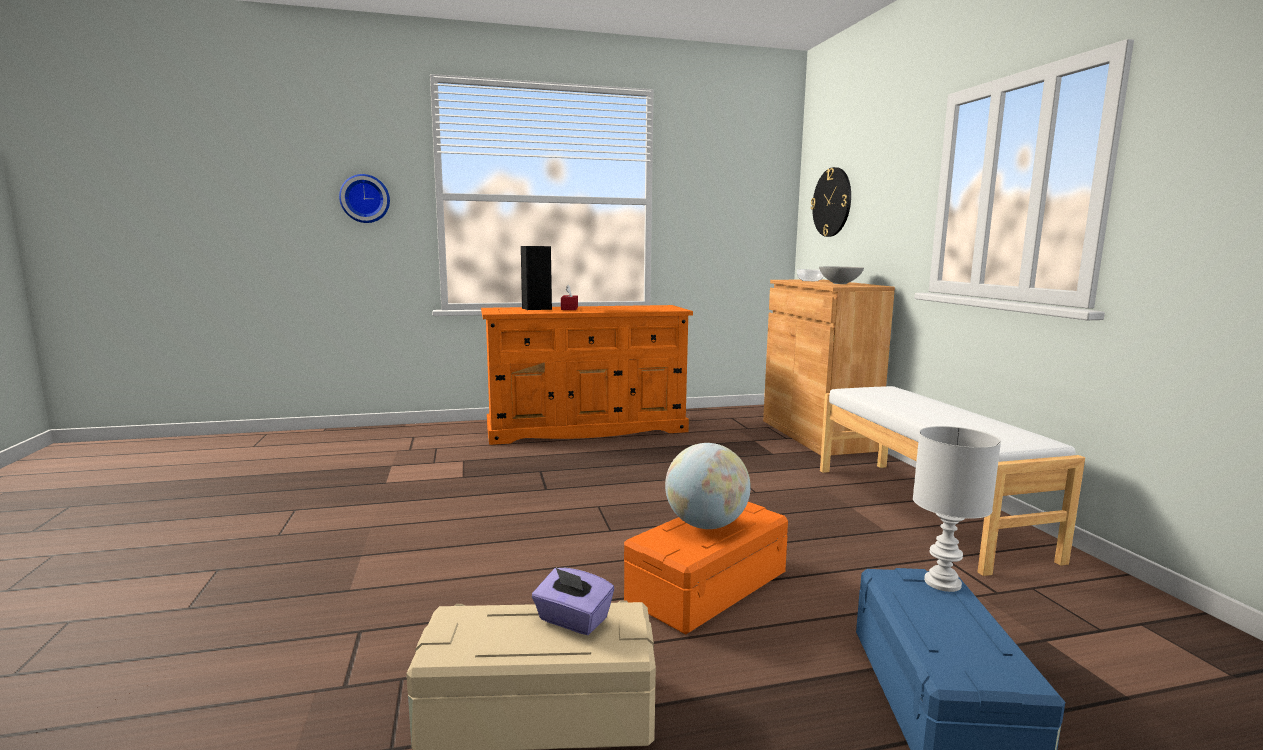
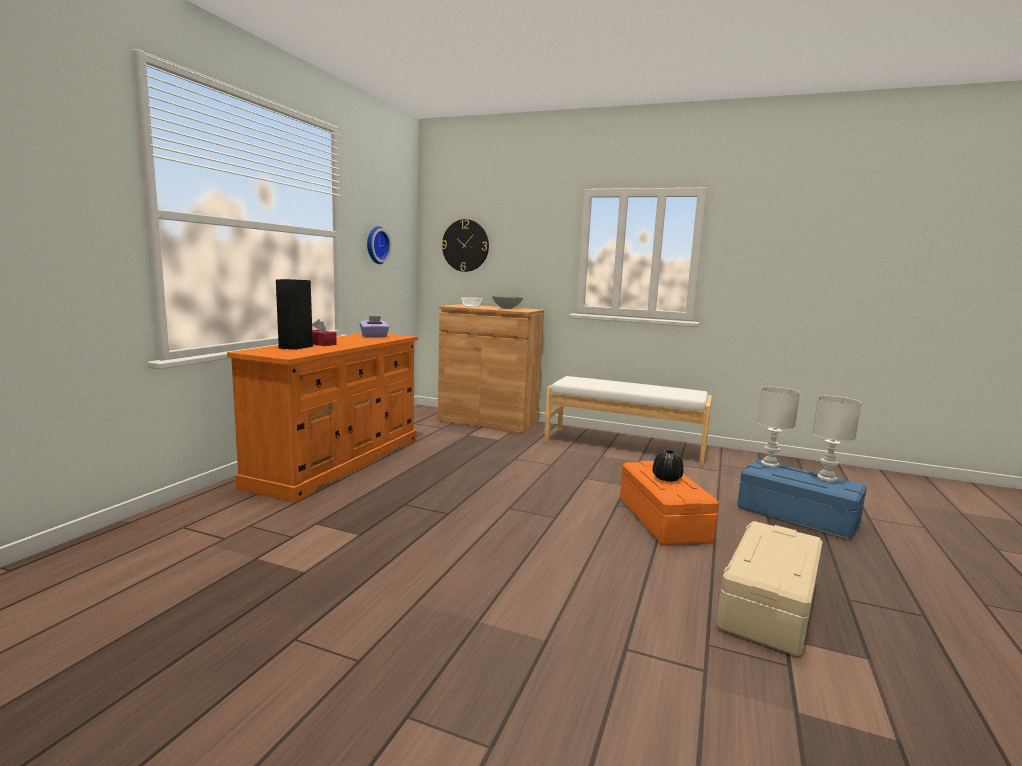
camera: 55 degrees left, 0 degrees up
wall clock [339,174,390,223] -> wall clock moved to [367,226,392,264]
purple tissue box [532,567,614,635] -> purple tissue box moved to [360,316,389,337]
globe [665,443,751,529] -> black vase [653,450,683,482]
none -> white table lamp [813,396,862,482]

